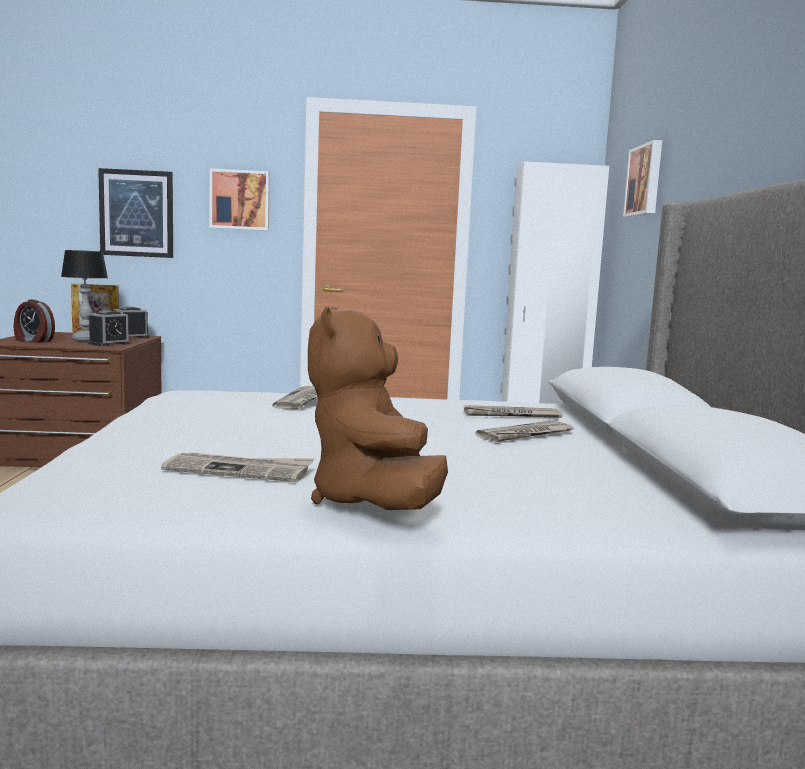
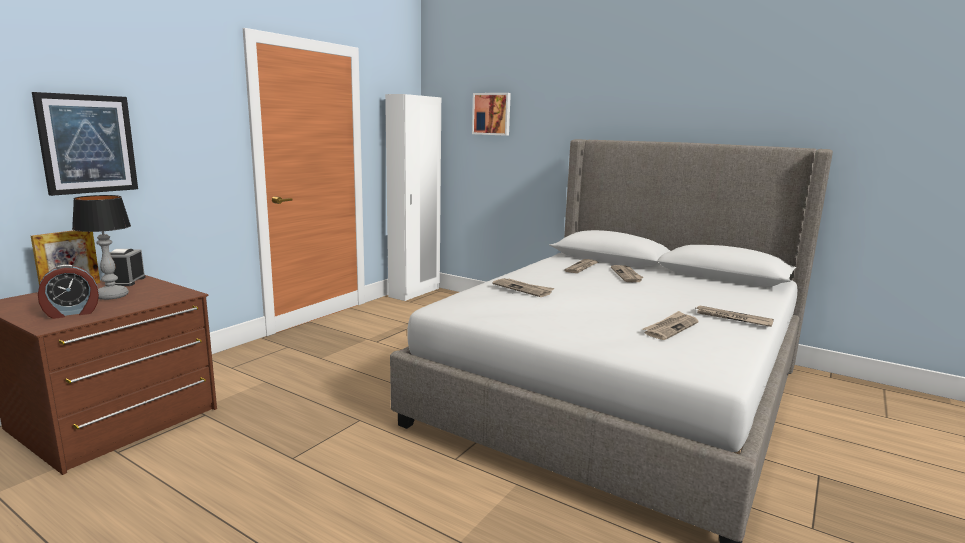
camera: 55 degrees left, 5 degrees up
alarm clock [88,310,130,346] -> none
picture [210,168,270,231] -> none
brown plush toy [308,306,448,510] -> newspaper [696,306,774,327]

